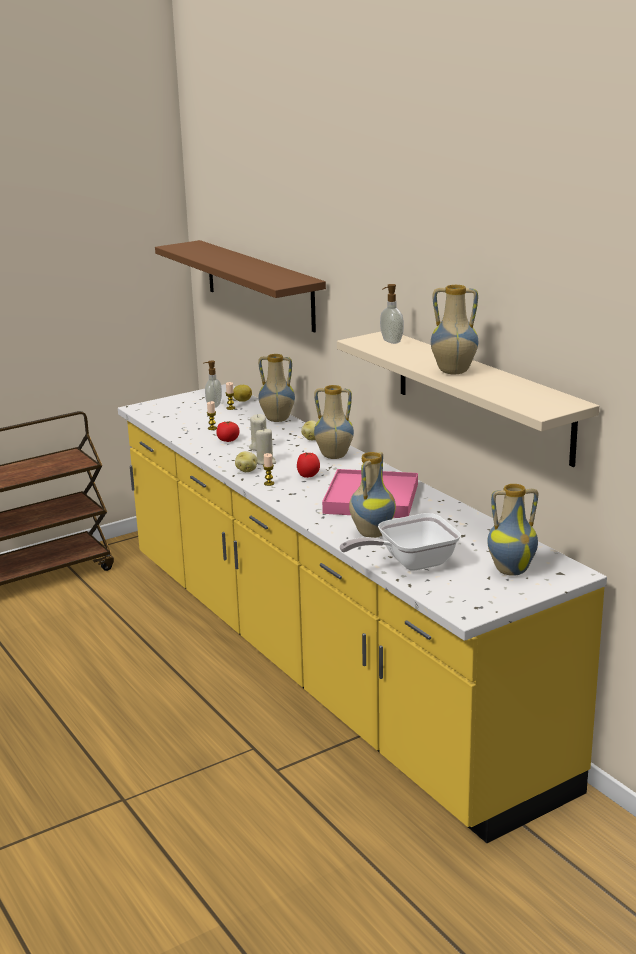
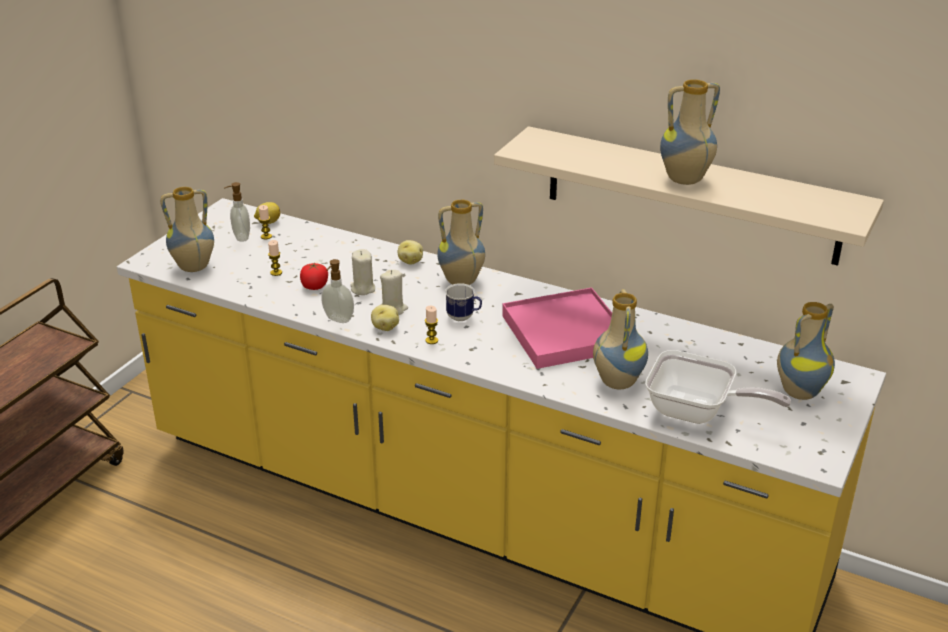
camera: 30 degrees left, 10 degrees up
brown shelf [155,240,326,332] -> none
vase [258,354,295,422] -> vase moved to [160,187,214,272]
tomato [297,452,320,478] -> mug [445,283,482,321]
frying pan [340,513,461,571] -> frying pan turned 105 degrees counterclockwise [645,350,791,424]
soap dispenser [380,284,404,344] -> soap dispenser moved to [321,259,354,323]

